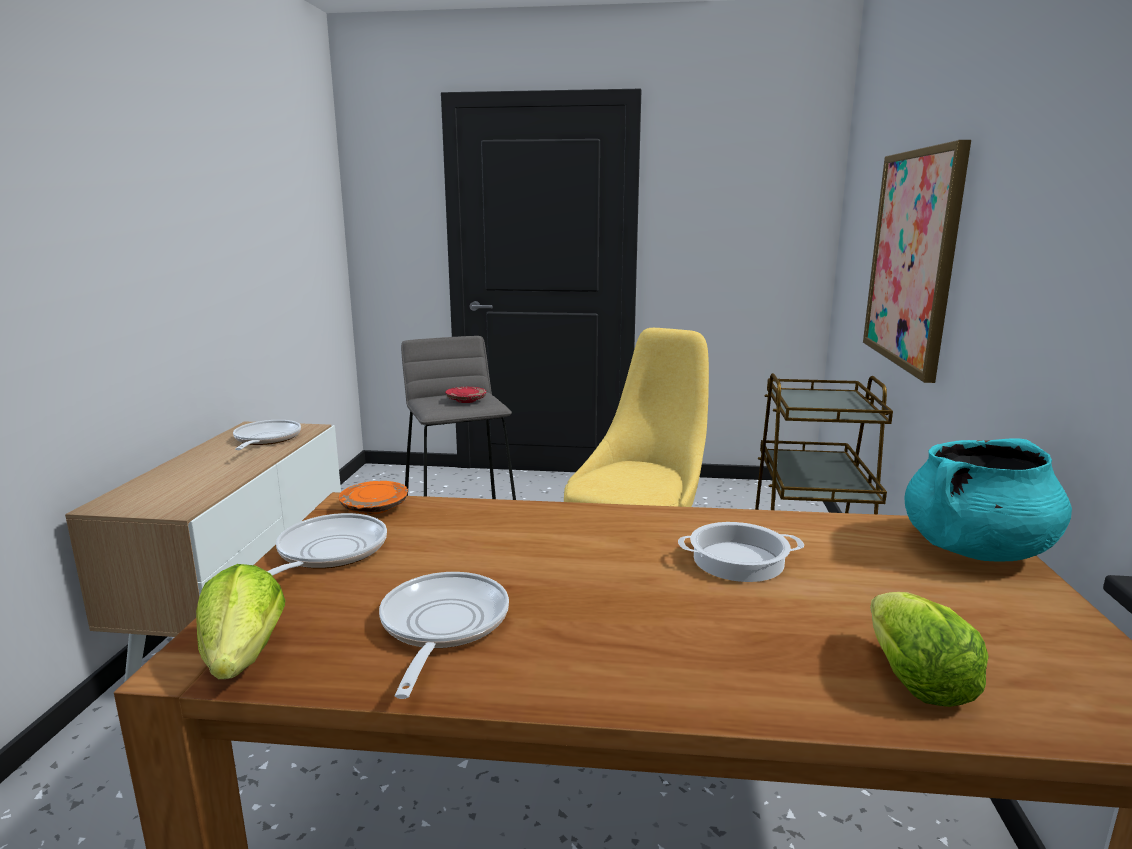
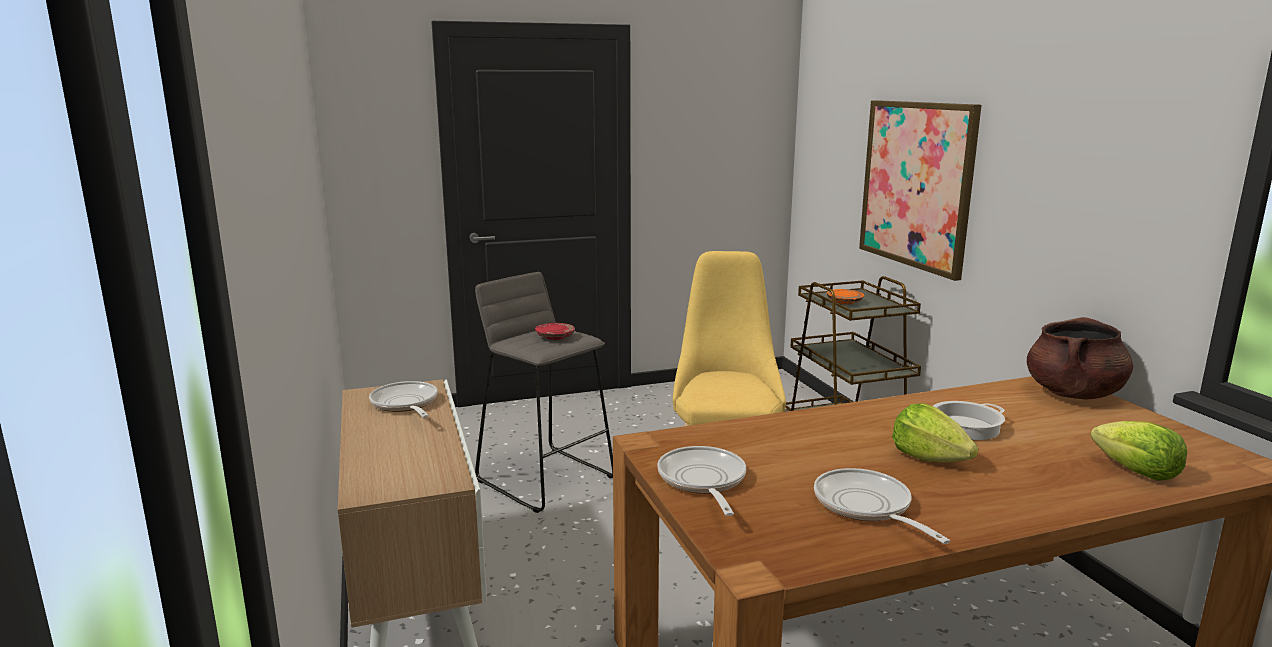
camera: 25 degrees left, 0 degrees up
lettuce [196,564,285,679] -> lettuce moved to [892,404,978,463]
orange plate [339,481,408,514] -> orange plate moved to [827,289,864,304]
turquoise cooking pot [905,438,1072,562] -> brown cooking pot [1027,317,1133,399]

